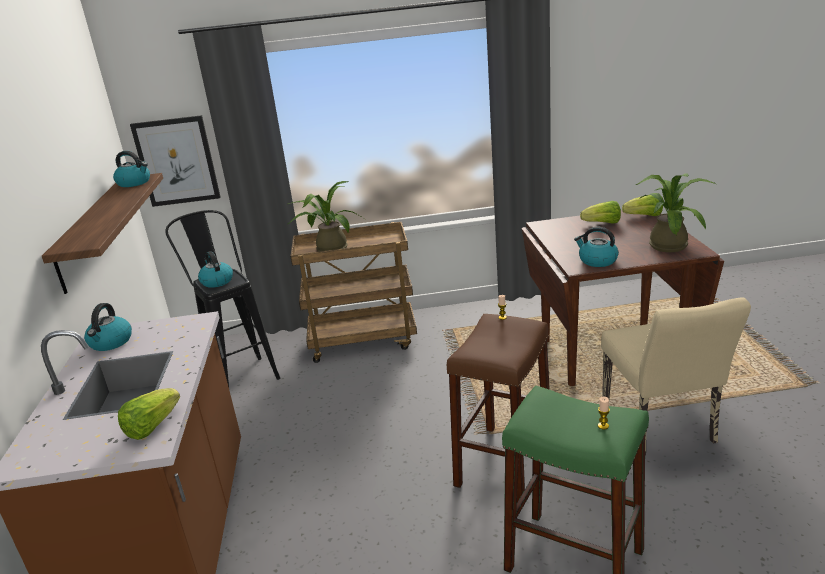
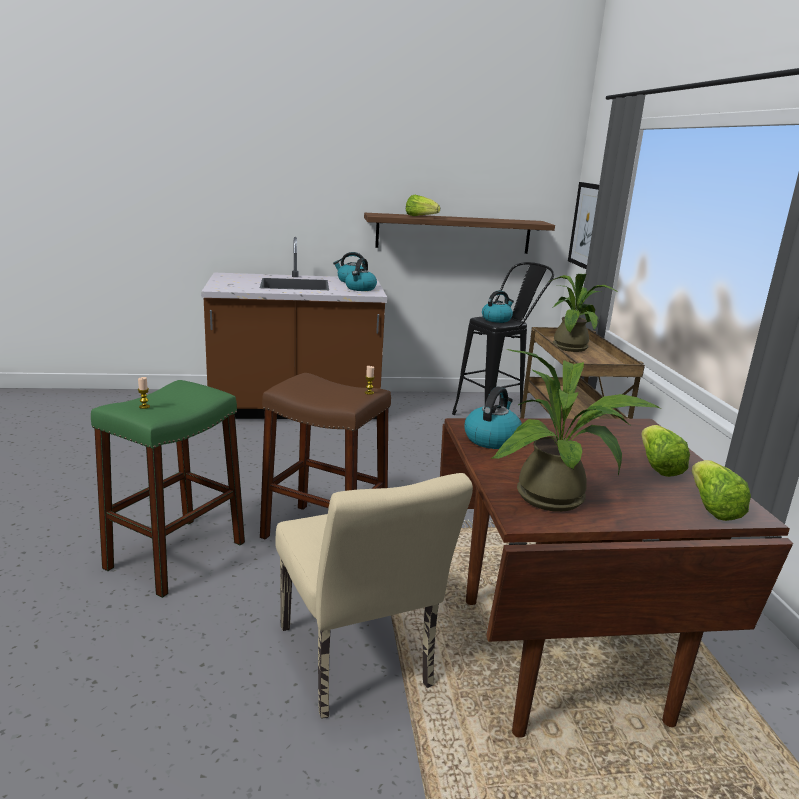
camera: 85 degrees right, 5 degrees down
kettle [113,151,150,187] -> kettle moved to [345,258,377,291]
lettuce [118,388,180,440] -> lettuce moved to [406,195,440,216]
beige chair [601,297,751,455] -> beige chair turned 105 degrees counterclockwise [275,473,473,719]

